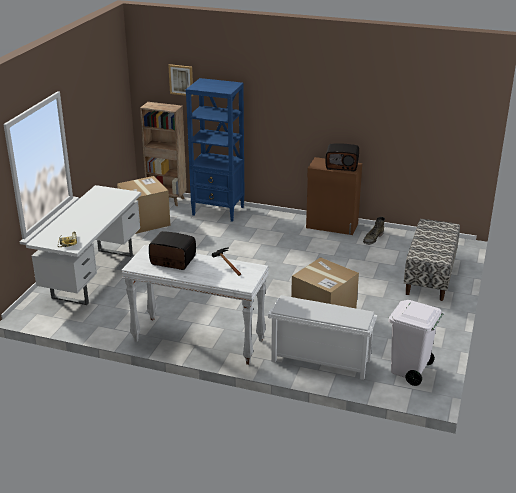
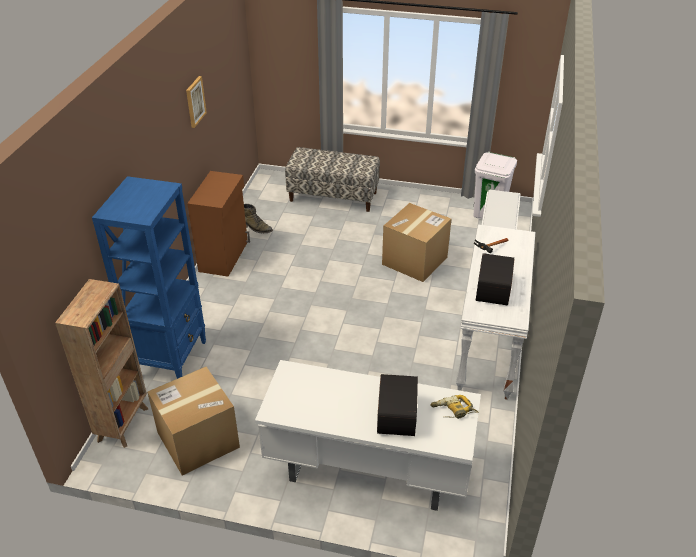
camera: 95 degrees left, 10 degrees up
picture [168,64,193,96] -> picture moved to [186,76,207,128]
radio [325,143,359,172] -> radio moved to [377,374,418,436]

